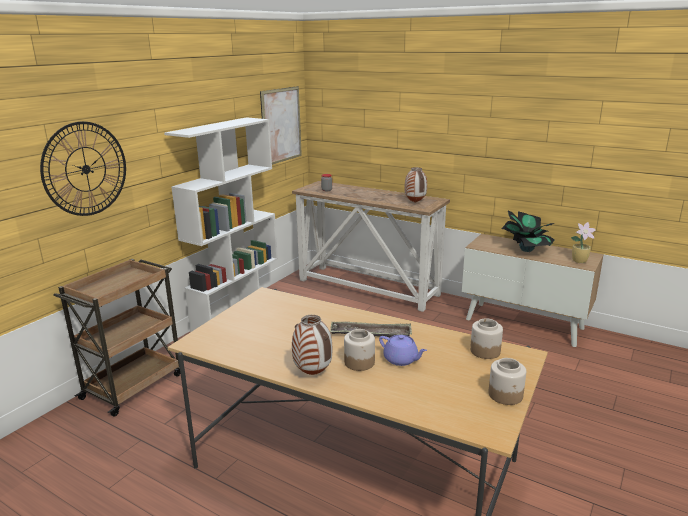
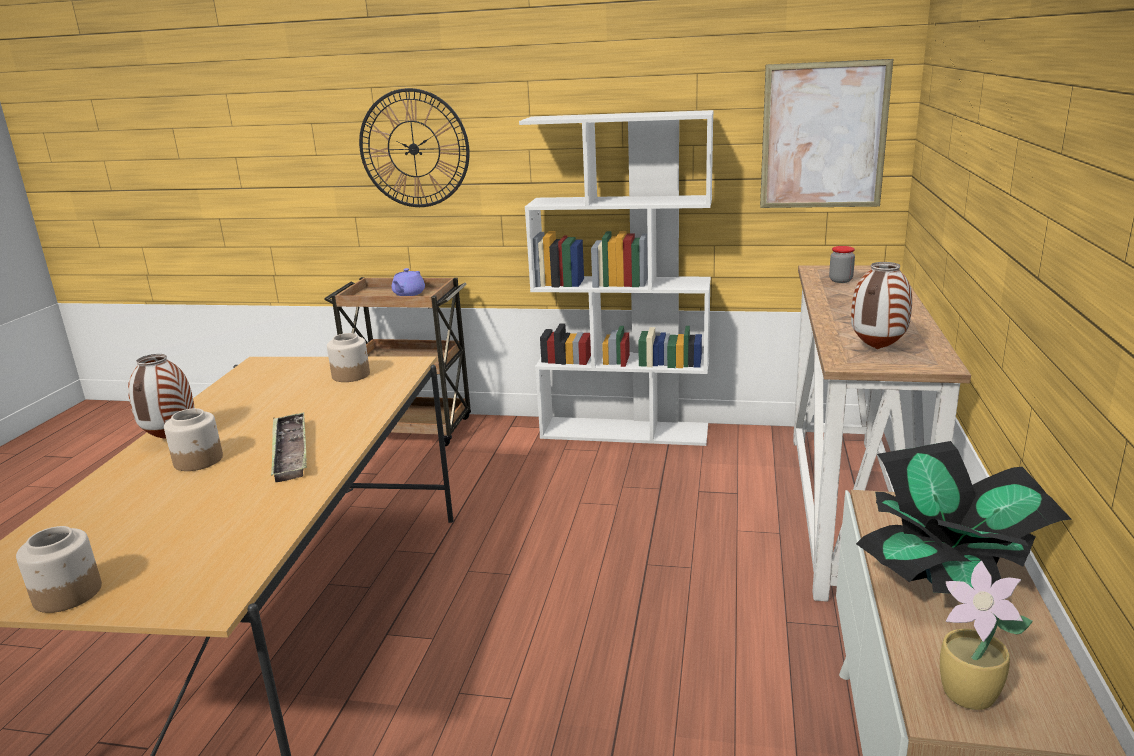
camera: 70 degrees right, 0 degrees up
purple teapot [379,335,427,366] -> purple teapot moved to [392,268,425,296]
jar [470,318,503,359] -> jar moved to [327,333,370,382]

